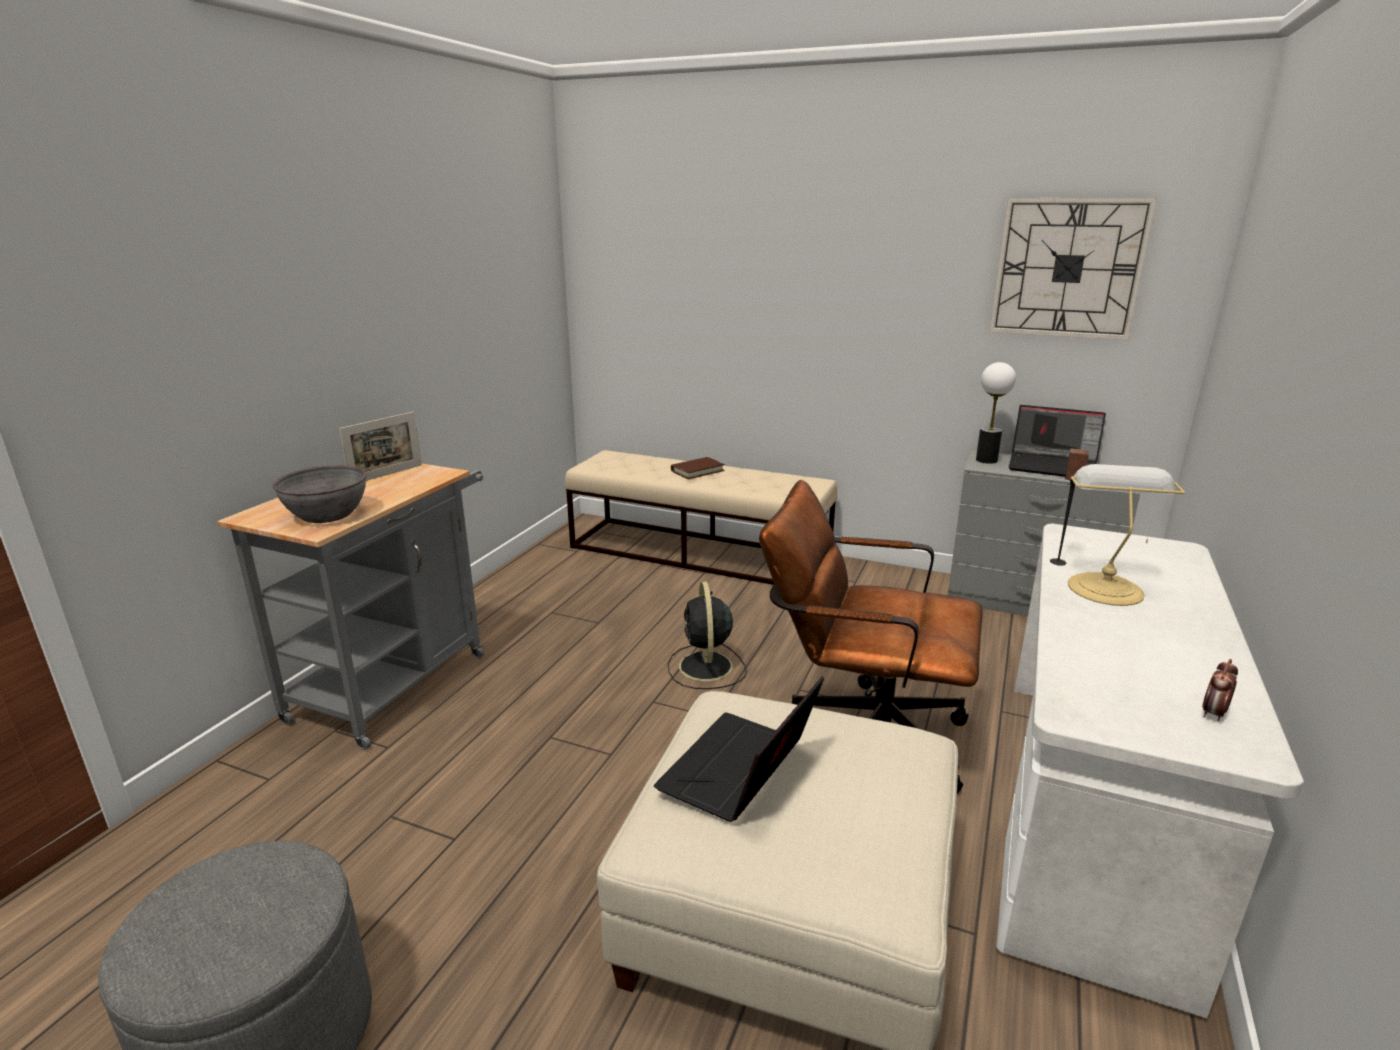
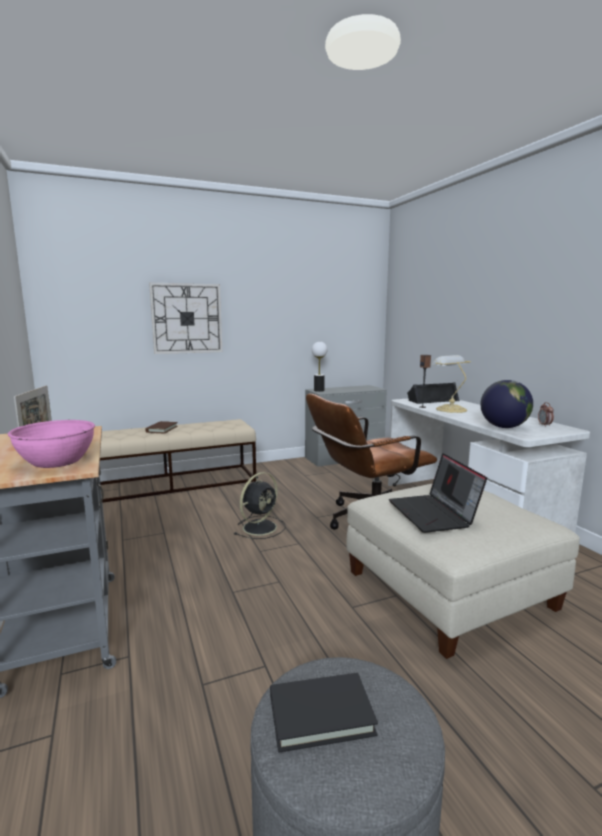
camera: 45 degrees left, 10 degrees down
grey bowl [273,465,367,523] -> pink bowl [8,420,95,468]
black fan [668,581,747,689] -> black fan turned 90 degrees counterclockwise [234,472,286,539]
wall clock [989,198,1157,340] -> wall clock moved to [149,283,222,354]
laptop [1009,405,1106,477] -> none
none -> black book [270,673,378,753]
none -> black speaker [407,382,460,404]
none -> globe [480,380,533,428]

